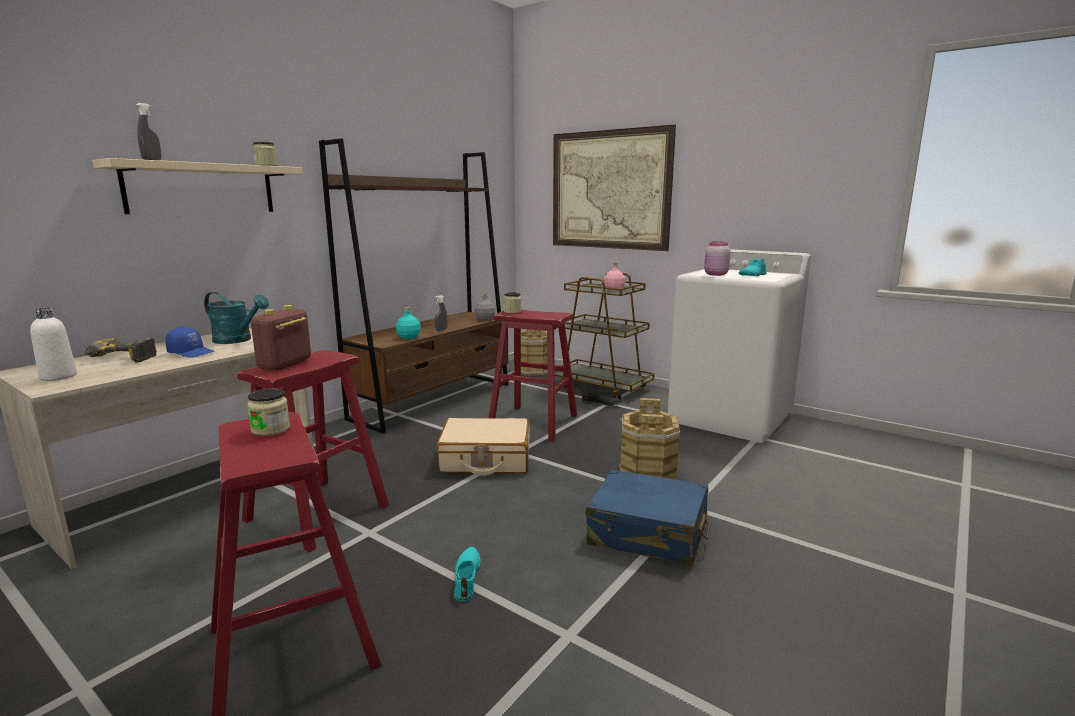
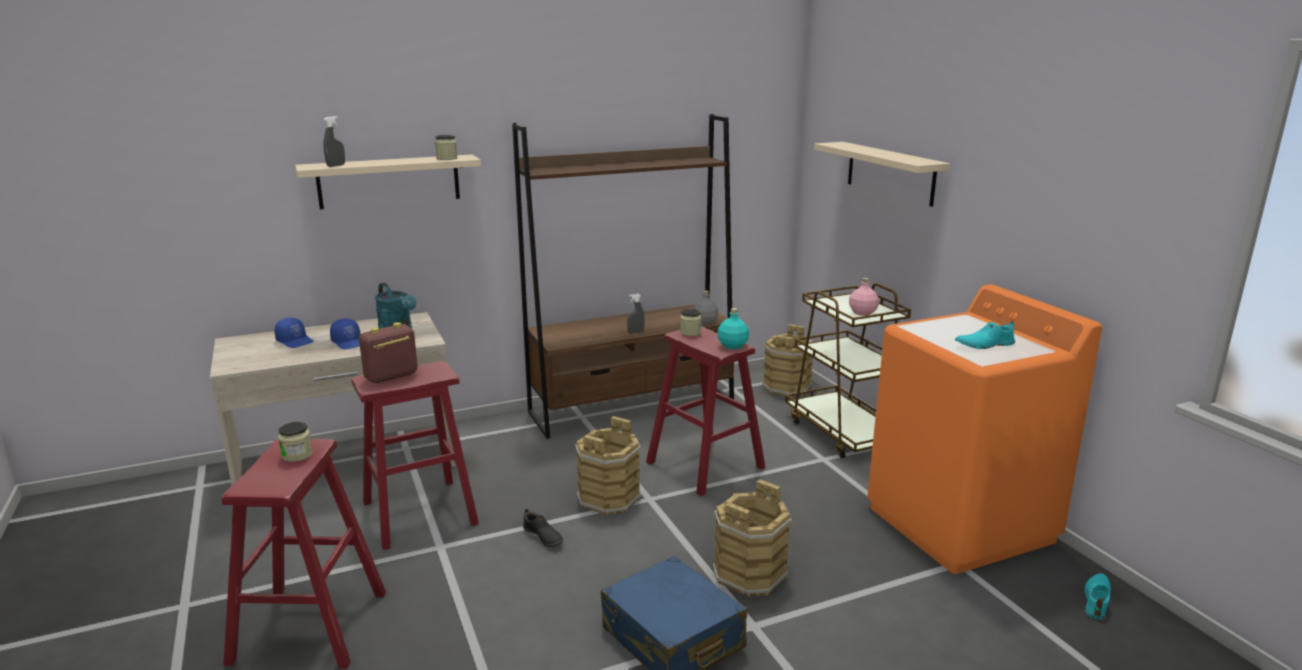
camera: 30 degrees right, 5 degrees up
white bottle [30,308,77,381] -> none
power drill [80,337,157,363] -> blue cap [275,318,314,348]
turquoise bottle [396,307,421,339] -> turquoise bottle moved to [717,308,749,349]
beige suitcase [436,418,530,475] -> brown bucket [575,416,641,516]
turquoise shoe [454,547,481,602] -> turquoise shoe moved to [1084,573,1111,620]
picture [553,125,676,251] -> beige shelf [814,142,950,207]
black shoe [581,390,620,406] -> black shoe moved to [523,509,563,547]
white washing machine [668,249,811,443] -> orange washing machine [867,284,1102,574]
pink jar [704,241,731,276] -> none

